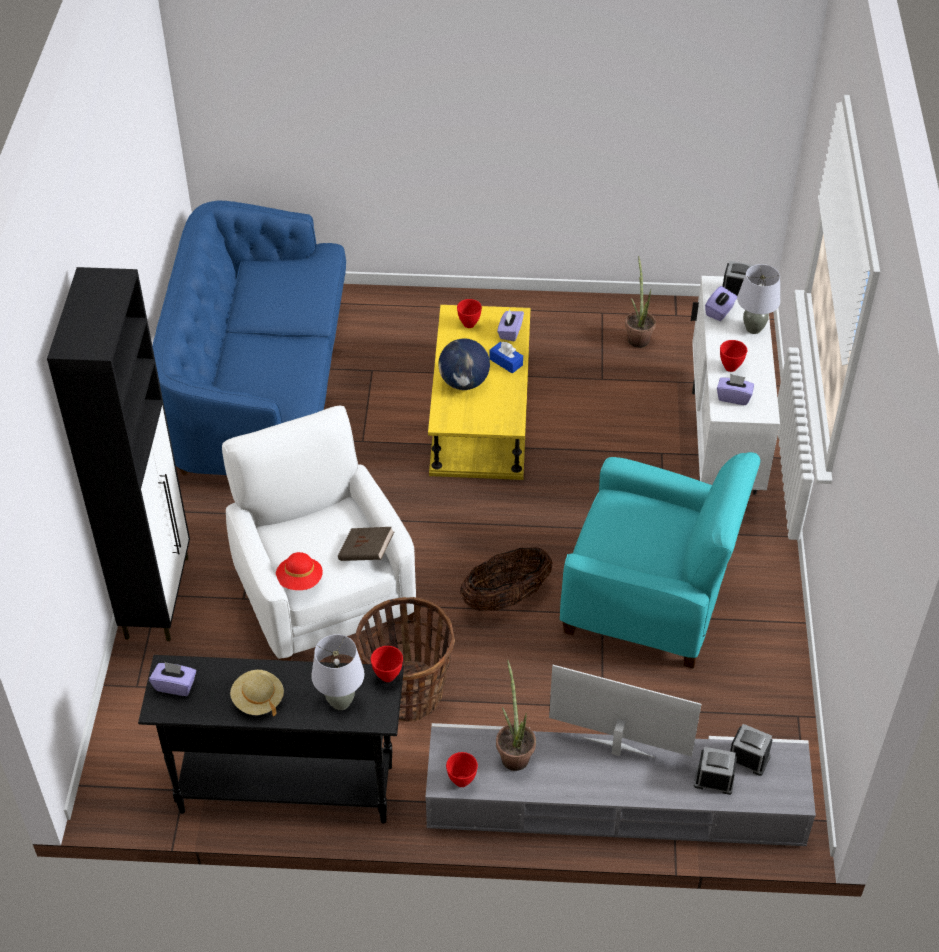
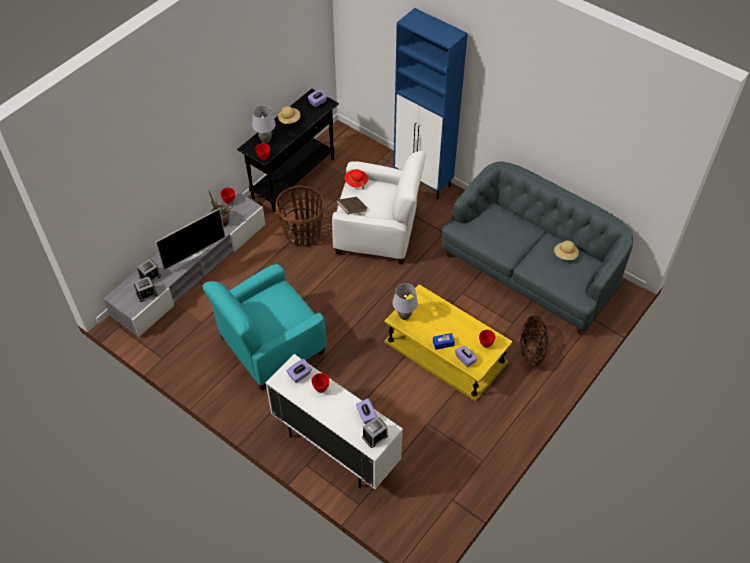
camera: 125 degrees right, 5 degrees up
black cabinet [47,267,190,641] -> blue cabinet [393,8,468,199]
blue sofa [152,200,346,475] -> grey sofa [442,162,633,334]
globe [438,338,490,390] -> none
basket [460,548,553,611] -> basket moved to [520,315,548,366]
potted plant [625,256,656,348] -> none
grey table lamp [737,264,780,334] -> grey table lamp moved to [392,283,418,320]
none -> beige hat [554,240,579,260]

